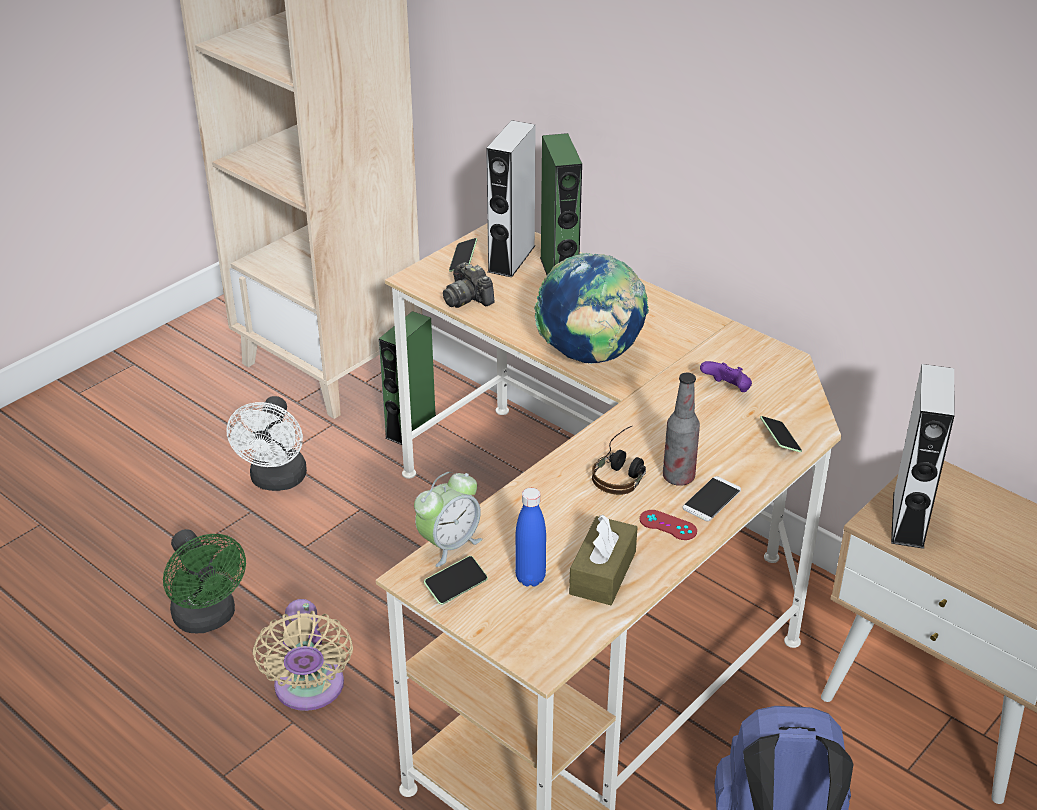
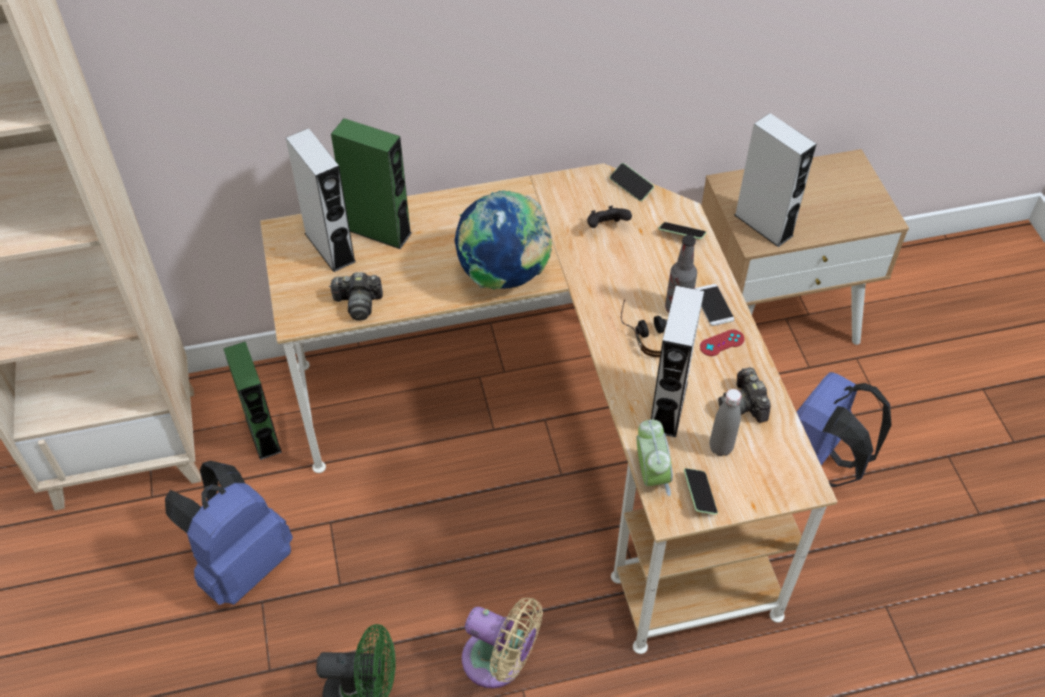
camera: 55 degrees left, 15 degrees up
white fan [227,396,307,491] -> blue backpack [165,461,293,605]
phone [449,238,477,272] -> phone moved to [610,163,654,201]
blue bottle [515,488,546,587] -> grey bottle [709,389,741,456]
brown tissue box [569,515,638,605] -> camera [718,367,771,423]
purple game controller [700,361,752,392] -> black game controller [587,206,632,228]
none -> grey speaker [651,286,704,437]

